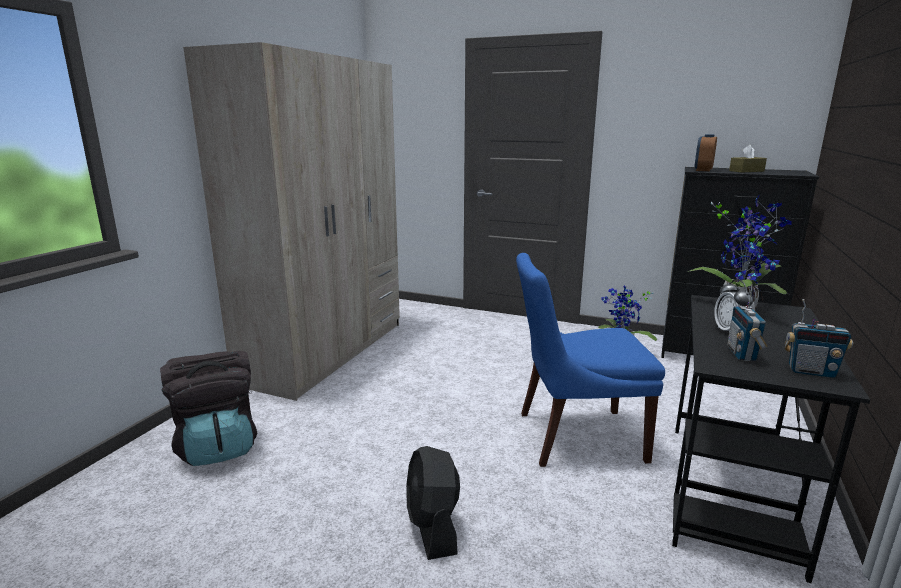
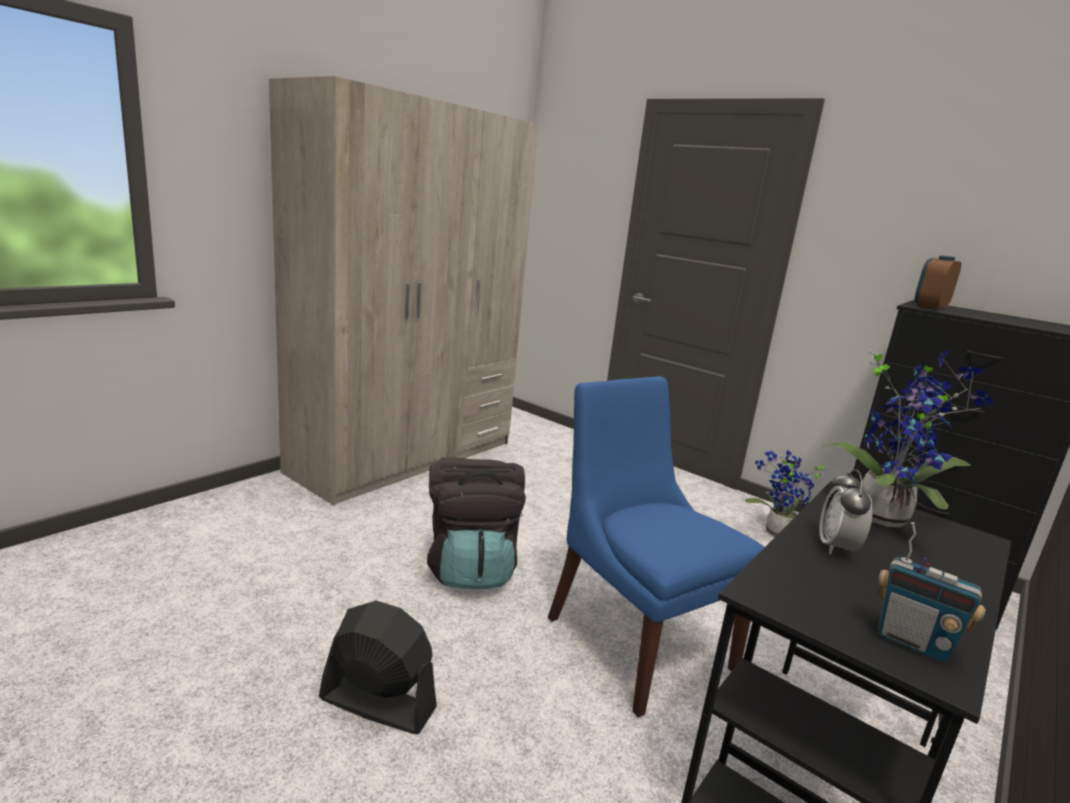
camera: 15 degrees right, 0 degrees up
black backpack [160,351,257,466] -> black backpack moved to [427,457,526,589]
black fan [406,446,460,560] -> black fan turned 105 degrees clockwise [319,601,437,734]
blue chair [516,253,665,467] -> blue chair turned 45 degrees clockwise [548,376,765,718]
radio [727,284,768,361] -> none
brown tissue box [729,145,767,173] -> none

